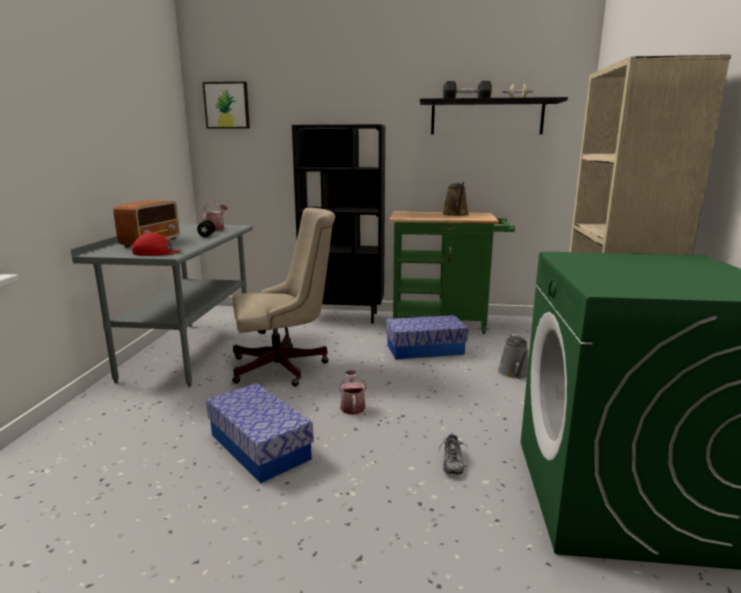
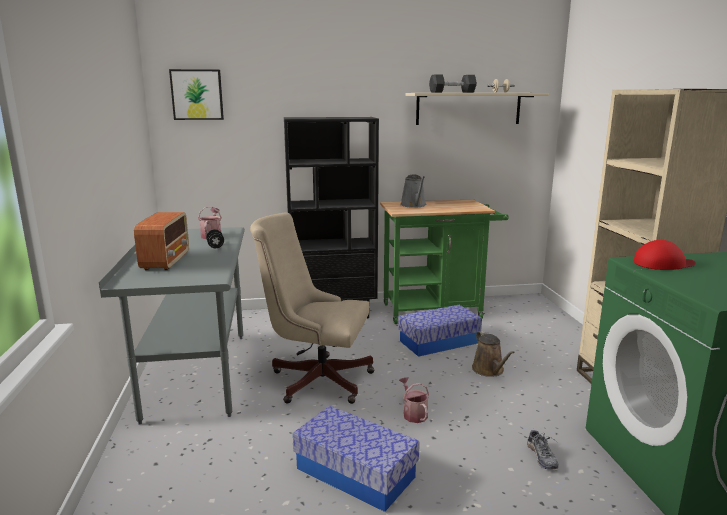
camera: 15 degrees left, 0 degrees up
red cap [132,232,182,256] -> red cap moved to [634,240,696,270]
beige office chair [232,207,335,386] -> beige office chair turned 135 degrees counterclockwise [250,212,374,404]
black shelf [420,97,568,134] -> beige shelf [406,93,549,125]
brown watering can [442,182,469,216] -> brown watering can moved to [472,331,515,377]
grey watering can [498,334,529,379] -> grey watering can moved to [400,174,426,208]

